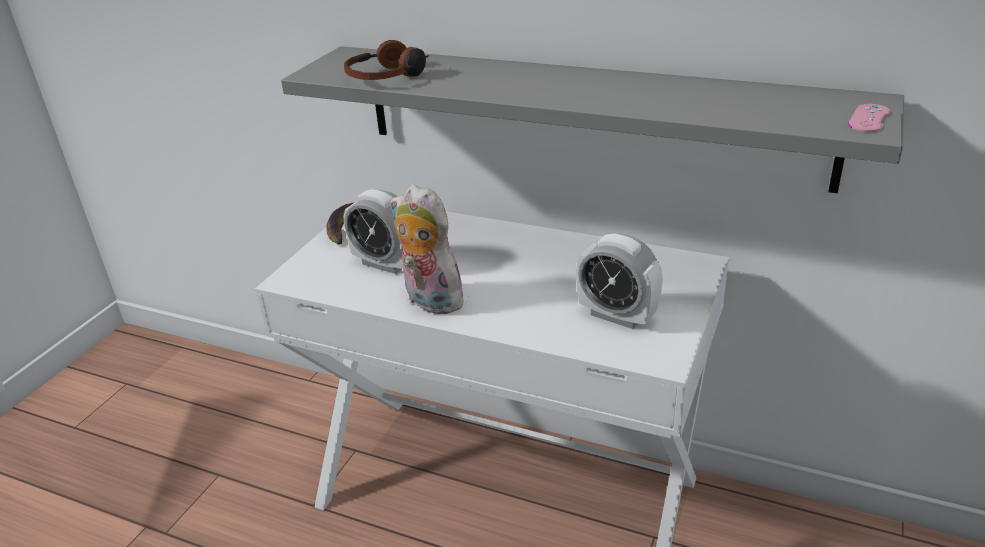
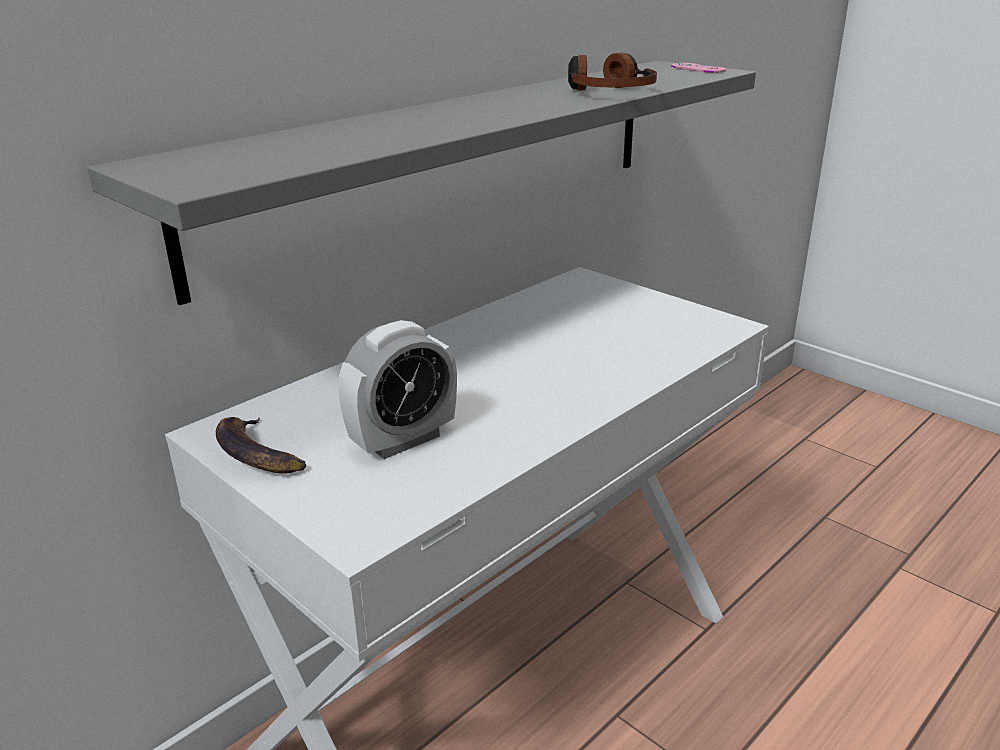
camera: 70 degrees left, 5 degrees down
headphones [344,40,429,80] -> headphones moved to [568,53,657,90]
plush toy [391,184,463,314] -> none
alarm clock [576,234,663,329] -> none

